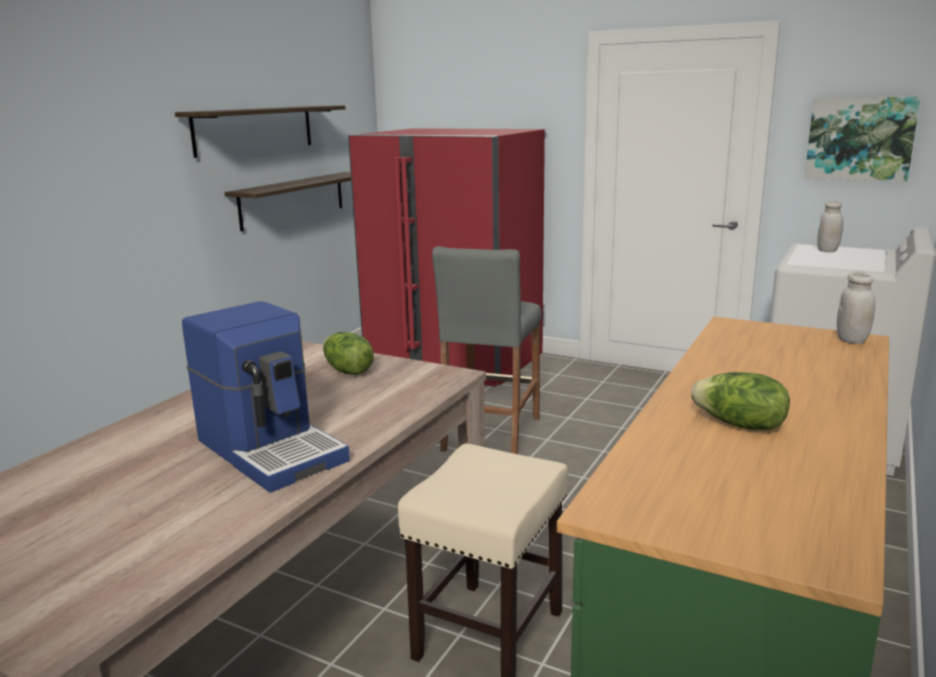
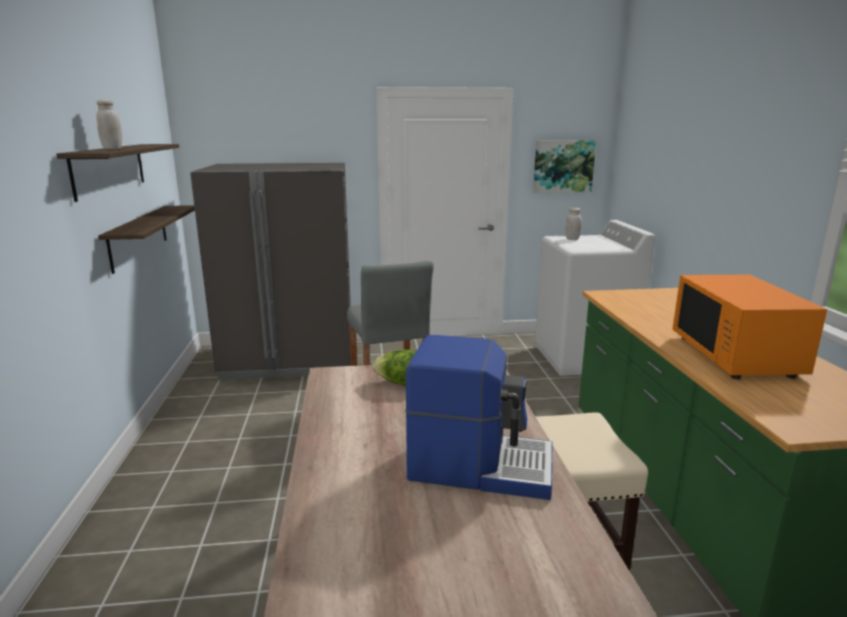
camera: 35 degrees left, 0 degrees up
red fridge [348,128,545,387] -> grey fridge [190,163,351,380]
lettuce [691,372,790,430] -> orange microwave [672,275,828,379]
white jar [837,273,875,344] -> white jar moved to [97,100,122,149]

